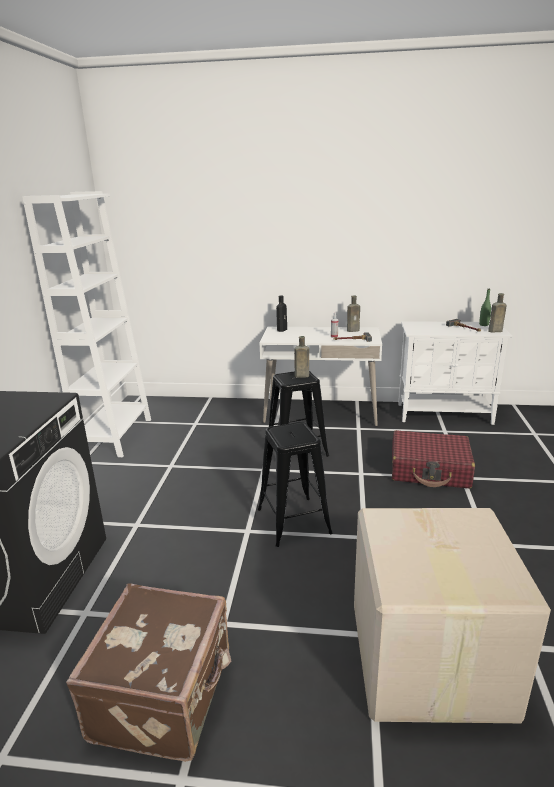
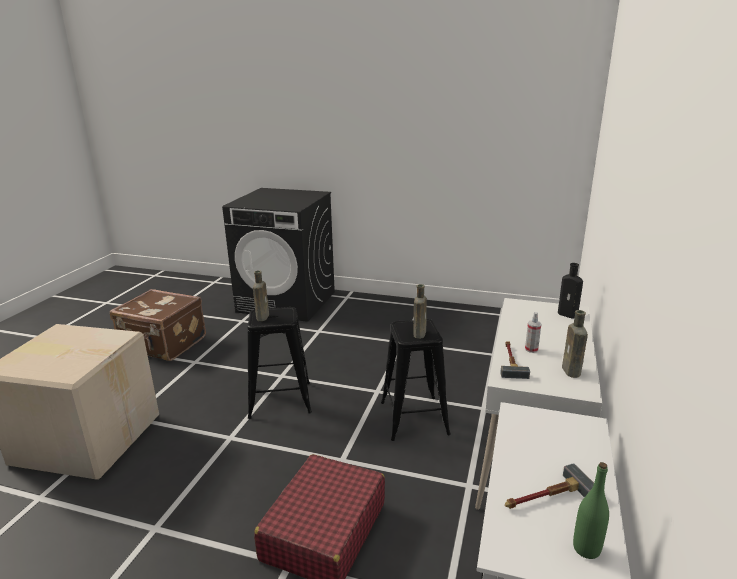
camera: 100 degrees right, 0 degrees up
white bookcase [22,191,151,457] -> none
brown bottle [488,293,507,333] -> brown bottle moved to [253,270,269,321]

